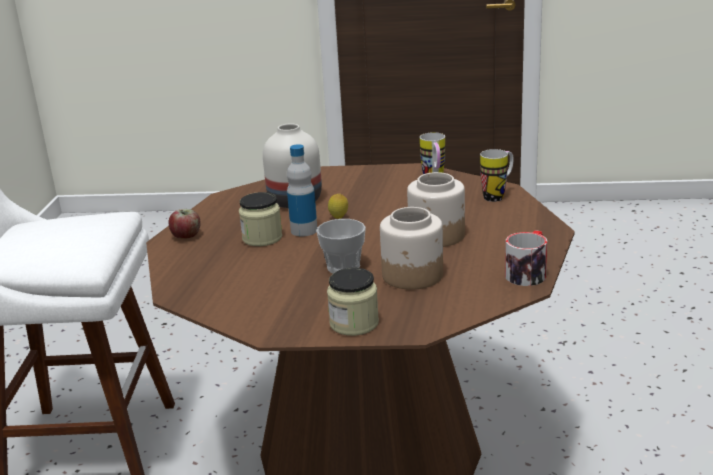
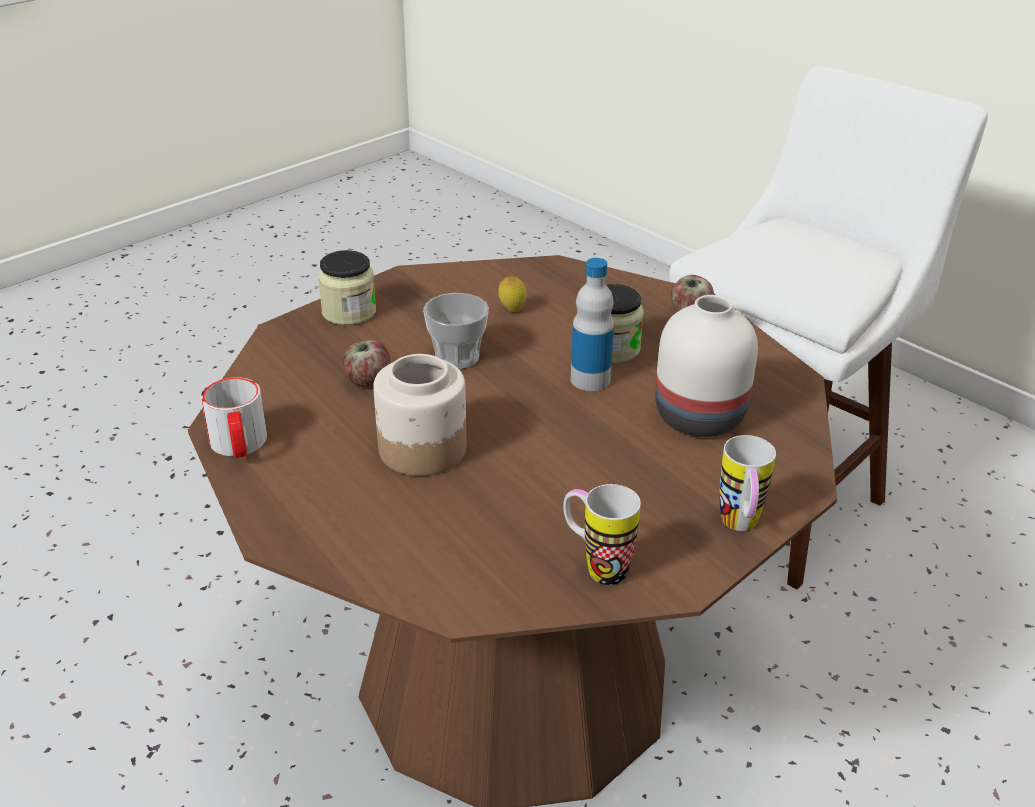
camera: 130 degrees right, 10 degrees up
lemon [328,194,348,219] -> lemon moved to [498,276,526,312]
jar [380,207,443,290] -> apple [342,340,390,388]
mug [480,149,513,202] -> mug moved to [720,435,776,531]

